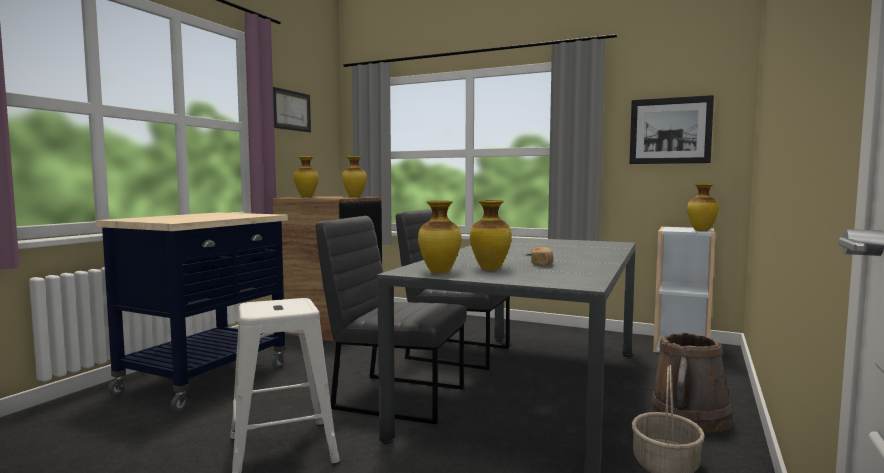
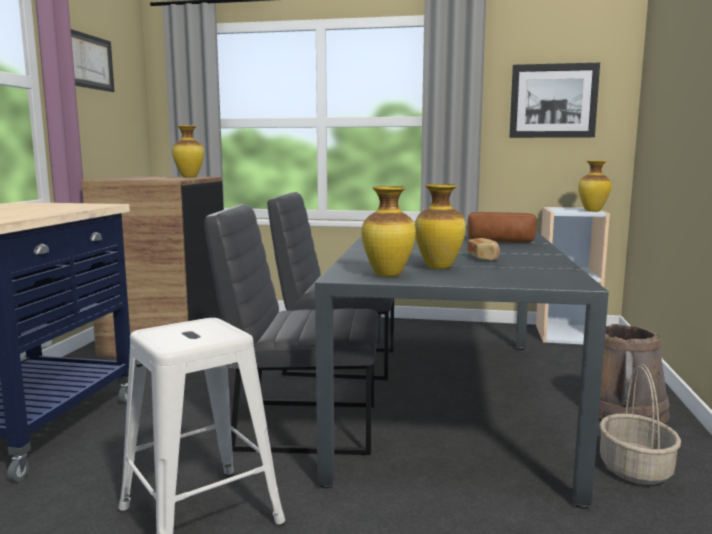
camera: 15 degrees left, 5 degrees up
vase [294,157,319,197] -> none
none -> bread [467,212,536,243]

